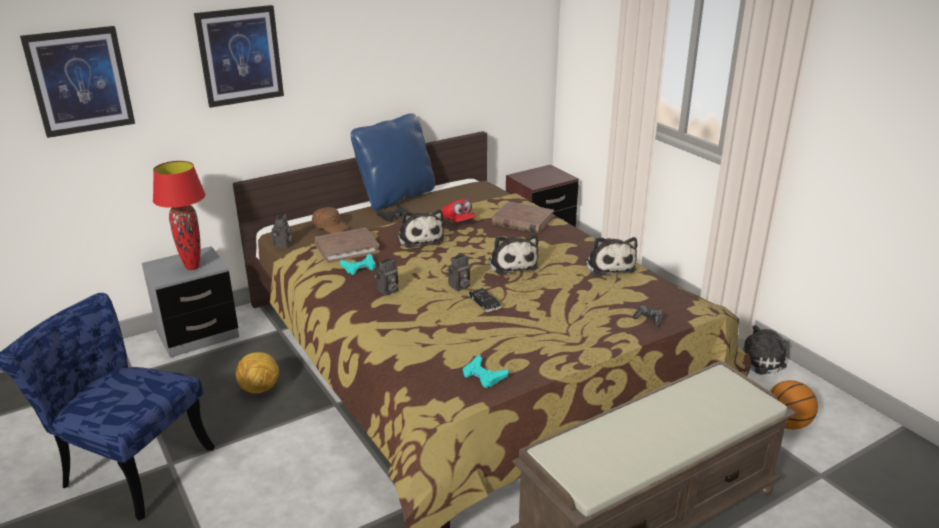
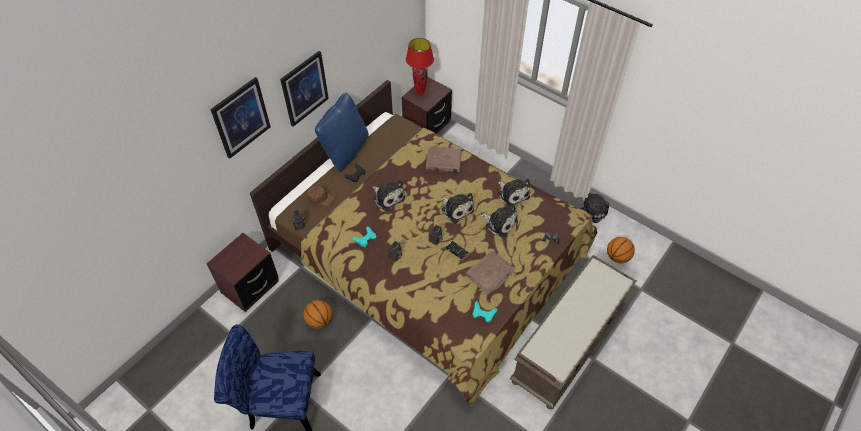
camera: 20 degrees left, 25 degrees up
picture [20,26,135,138] -> picture moved to [280,51,329,127]
grey nightstand [142,246,239,358] -> brown nightstand [207,233,279,312]
red table lamp [153,161,205,270] -> red table lamp moved to [406,38,434,95]
football [236,352,279,394] -> basketball [303,300,332,329]
brown book [315,228,380,263] -> brown book moved to [466,251,515,295]
red cap [441,199,477,222] -> none
none -> plush toy [480,204,518,238]

